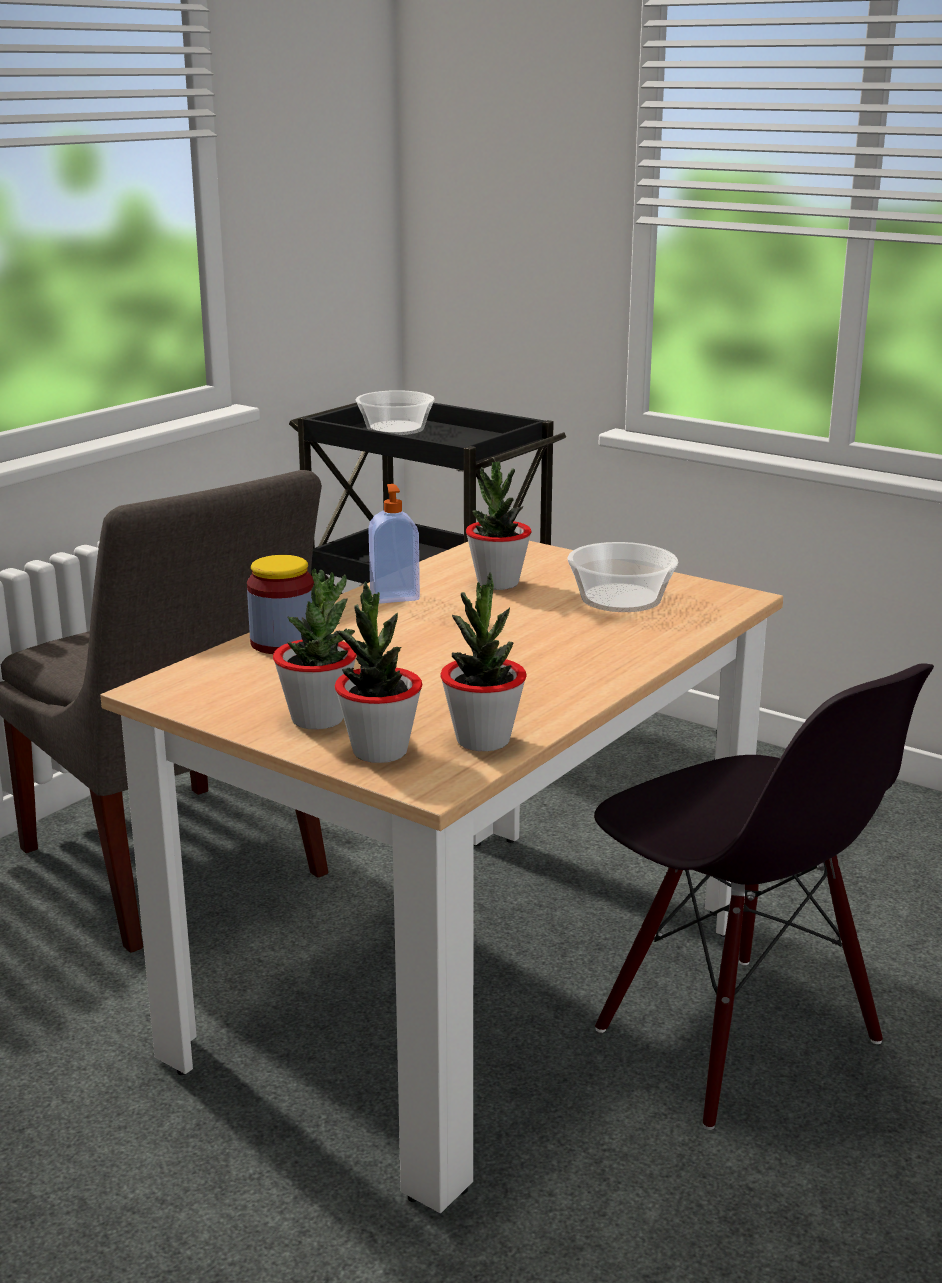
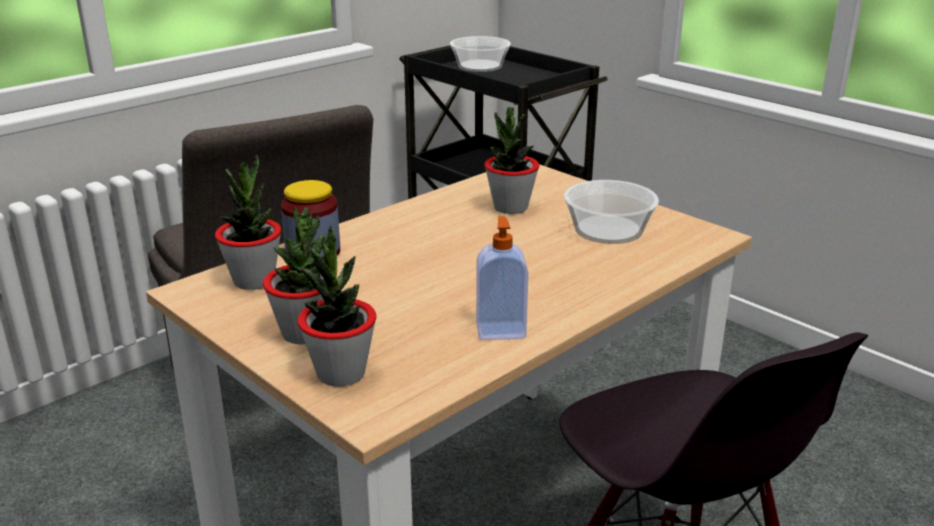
camera: 10 degrees right, 5 degrees up
soap dispenser [368,484,420,604] -> soap dispenser moved to [476,216,529,340]
potted plant [440,573,527,751] -> potted plant moved to [215,155,282,290]

